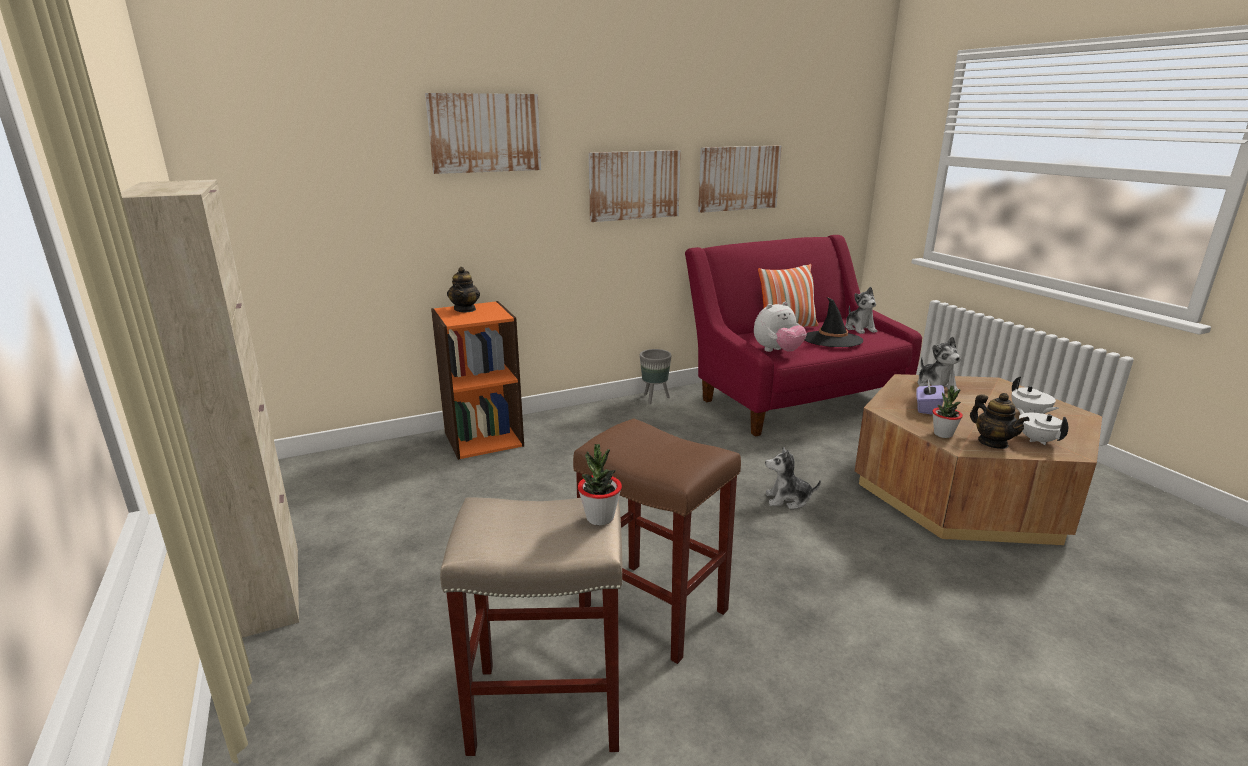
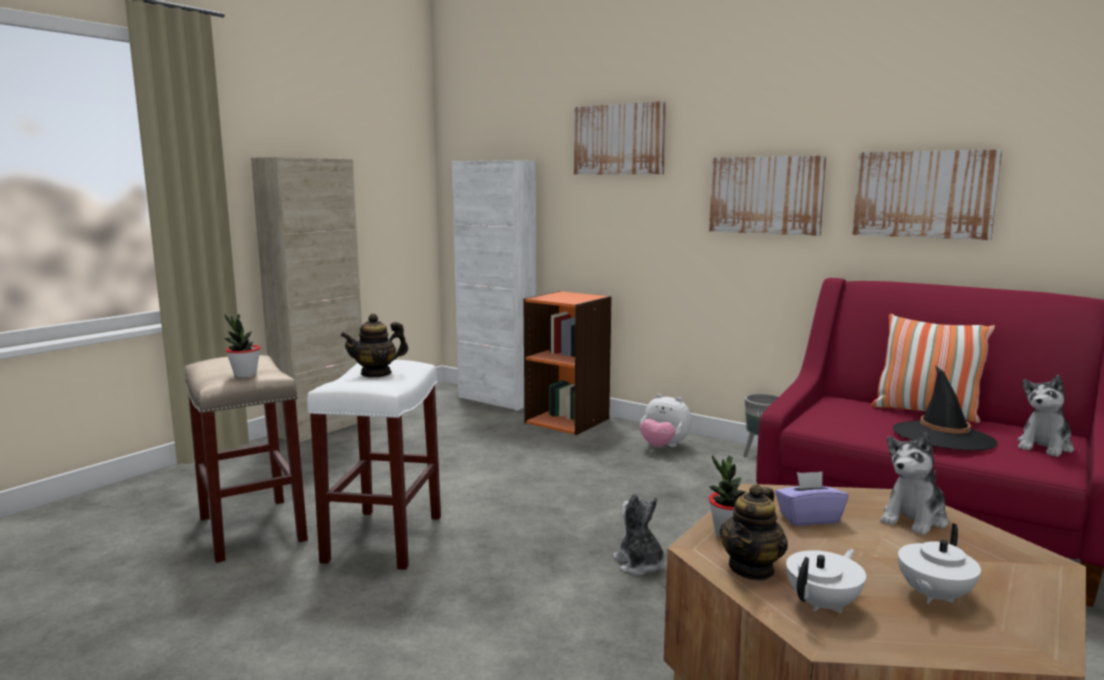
camera: 60 degrees right, 10 degrees down
teapot [447,267,480,312] -> teapot moved to [340,314,408,378]
brown stool [573,419,741,664] -> white stool [307,360,441,570]
plush toy [754,301,807,352] -> plush toy moved to [640,394,692,447]
none -> white cabinet [452,160,537,411]

